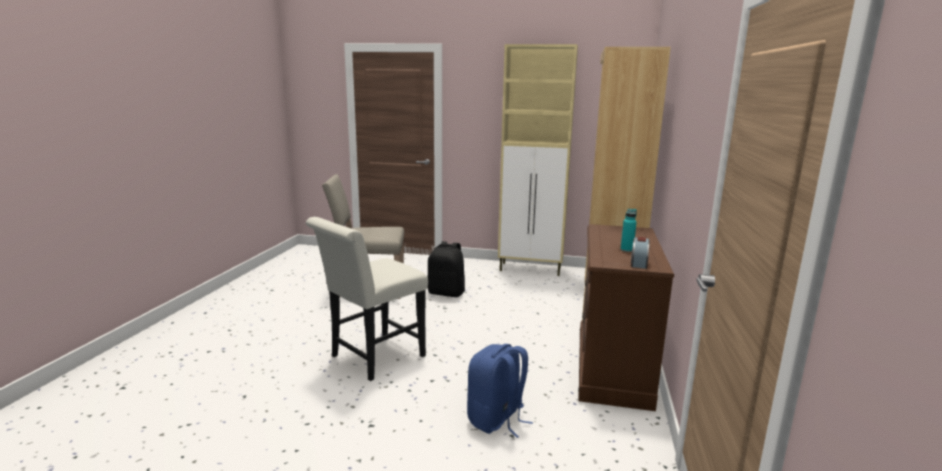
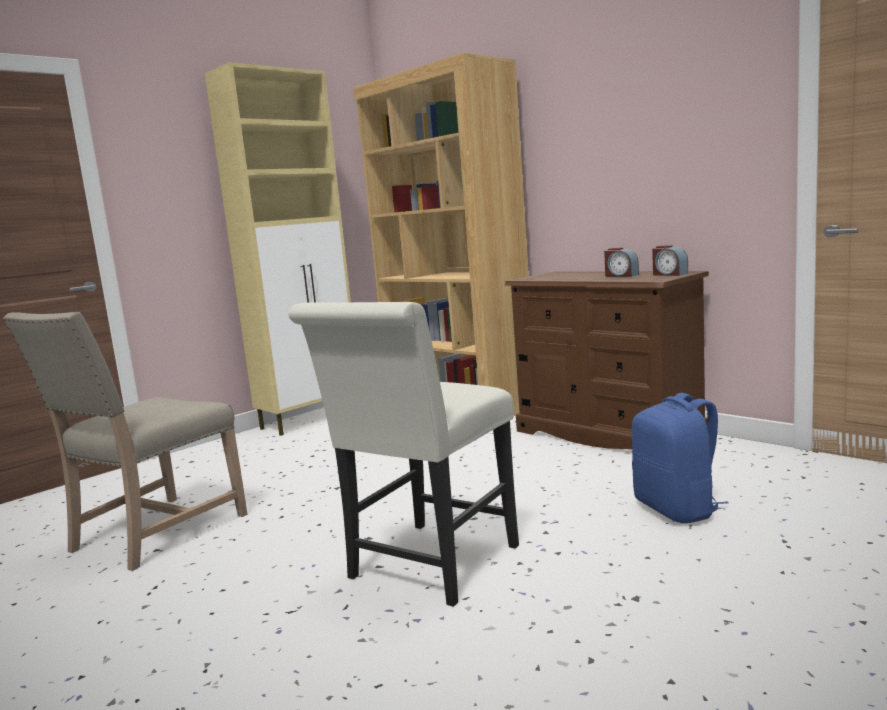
camera: 55 degrees left, 5 degrees down
white chair [306,217,428,381] -> white chair turned 45 degrees clockwise [289,302,519,607]
black backpack [427,241,465,297] -> none
turquoise bottle [620,209,637,252] -> alarm clock [604,248,639,277]

